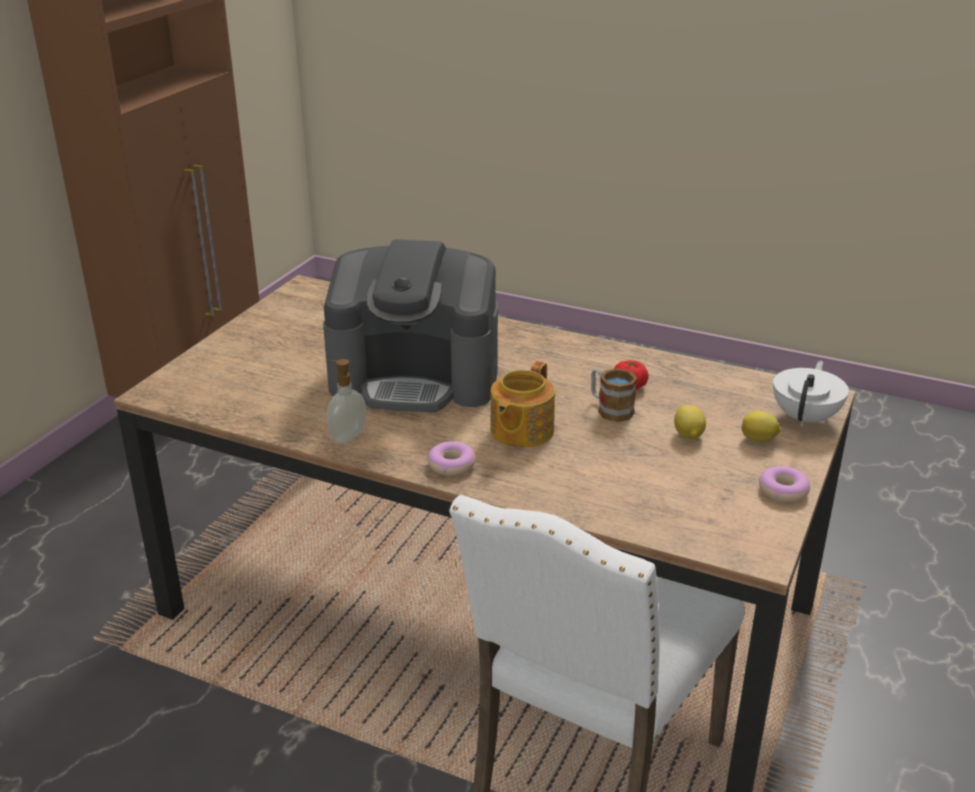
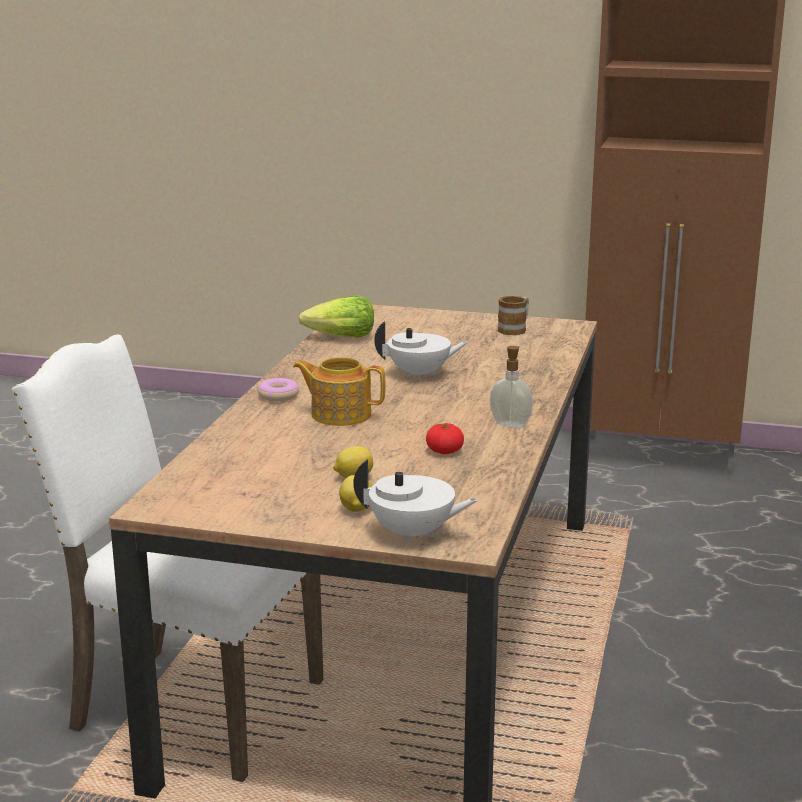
camera: 80 degrees right, 10 degrees down
coffee machine [323,239,498,412] -> white teapot [374,321,468,380]
soap dispenser [327,359,366,443] -> soap dispenser moved to [490,346,533,428]
mug [591,368,637,422] -> mug moved to [497,296,529,335]
donut [759,466,810,502] -> none
none -> lettuce [298,296,374,338]

